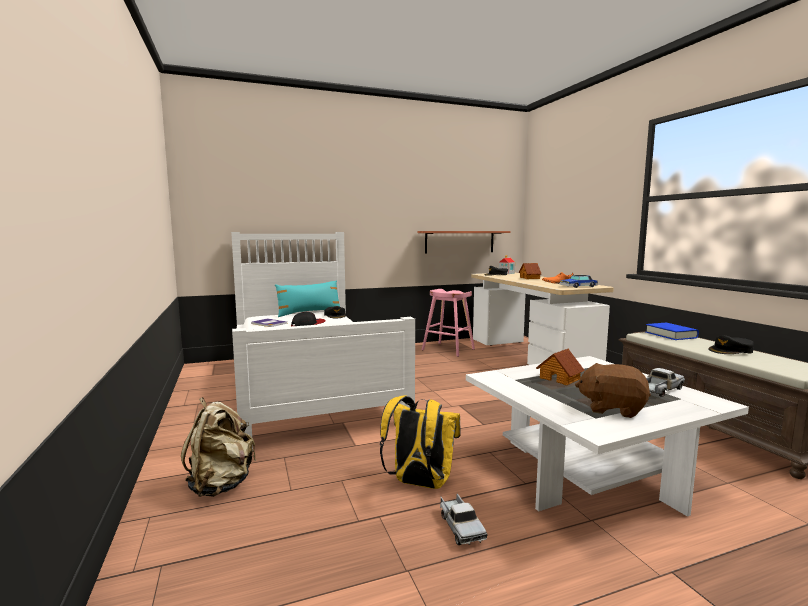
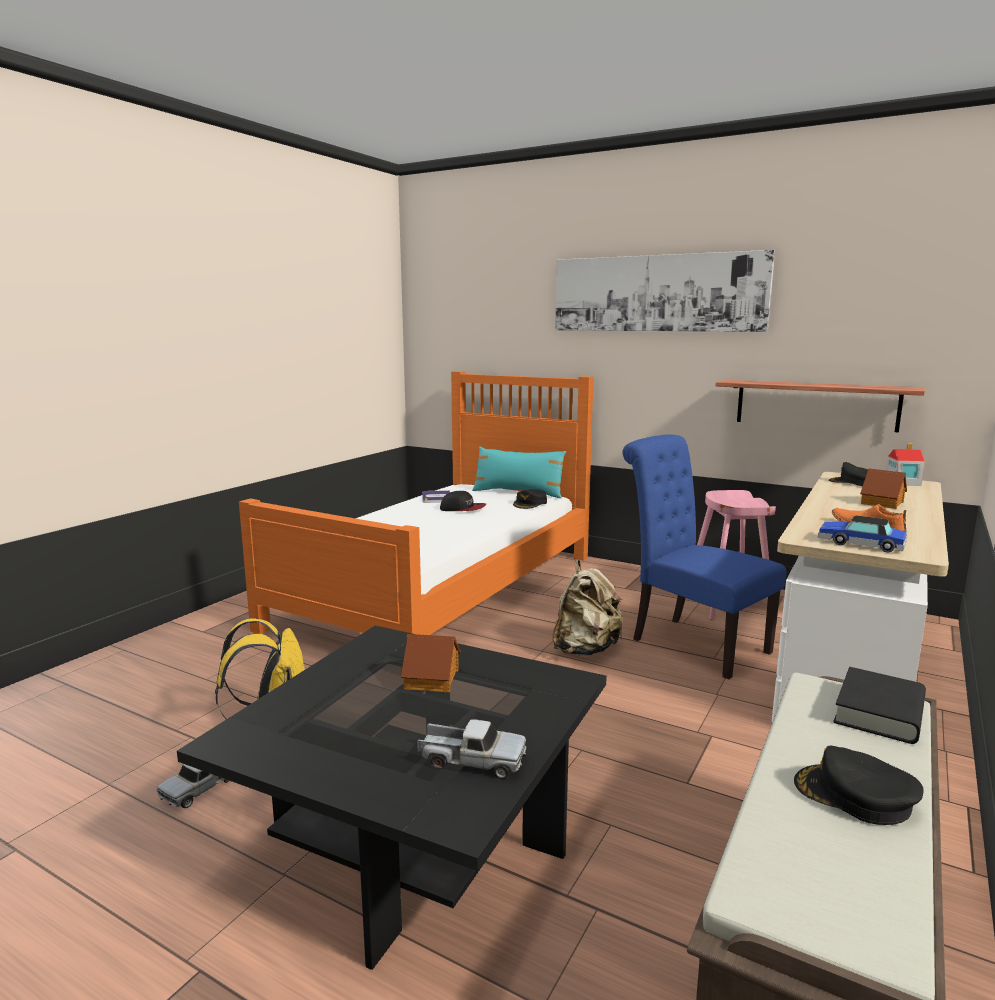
camera: 50 degrees right, 5 degrees up
beige backpack [181,397,256,497] -> beige backpack moved to [552,560,623,656]
white bed [231,232,415,449] -> orange bed [239,371,593,635]
white coffee table [466,356,749,517] -> black coffee table [177,626,607,970]
brown plush toy [575,363,651,418] -> none
blue book [646,323,699,340] -> black book [833,667,926,744]
none -> picture [555,250,775,332]
none -> blue chair [622,434,786,680]

